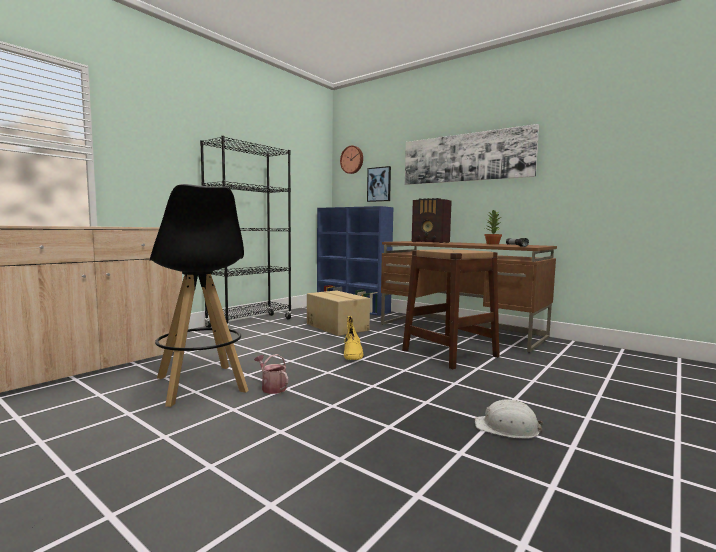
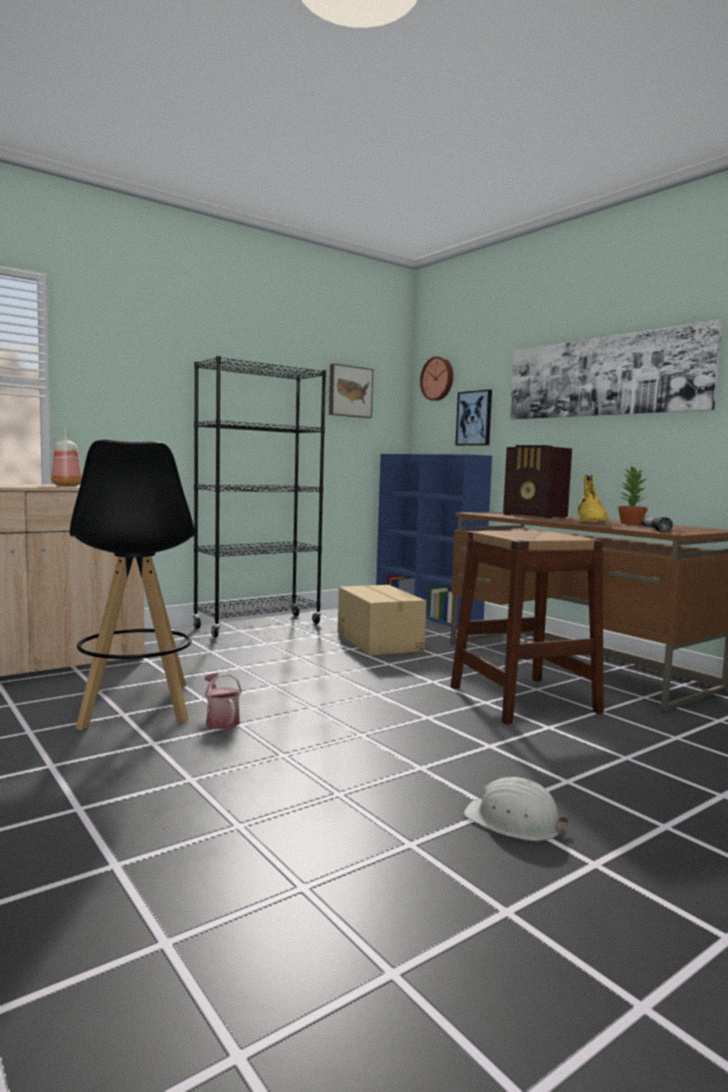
camera: 15 degrees right, 0 degrees up
yellow boot [344,316,364,360] -> yellow boot moved to [578,474,609,522]
none -> bottle [51,426,82,486]
none -> picture [329,364,373,418]

